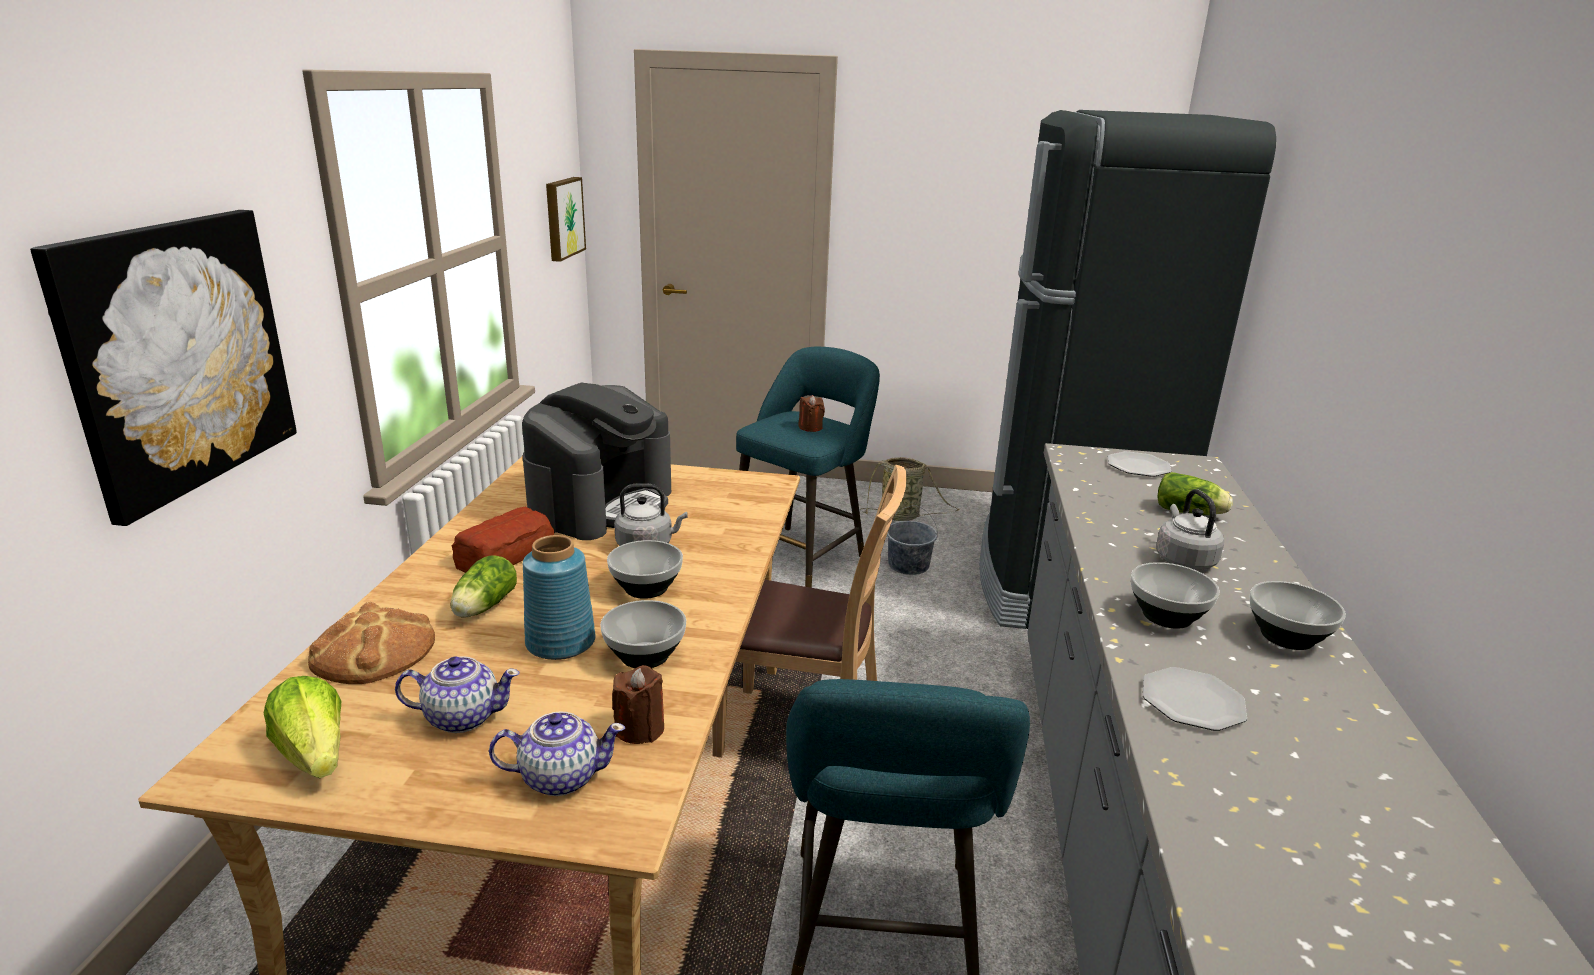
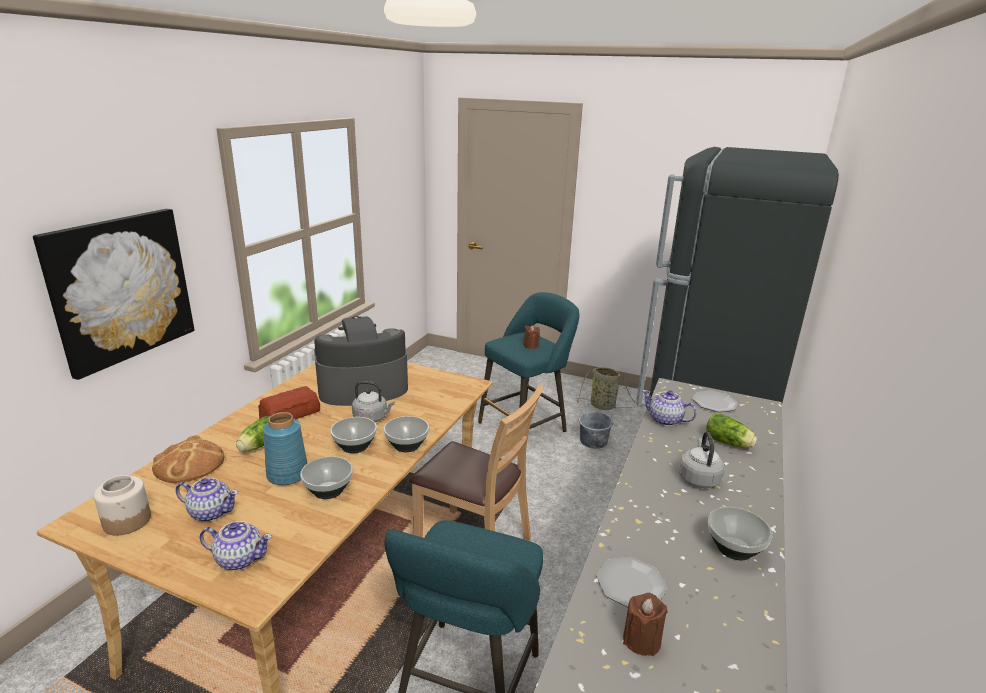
camera: 15 degrees right, 0 degrees up
lettuce [264,676,341,778] -> jar [94,475,151,536]
coffee machine [522,383,671,540] -> coffee machine turned 150 degrees counterclockwise [314,316,408,406]
picture [546,177,586,262] -> none
brown candle [612,665,664,744] -> brown candle moved to [623,593,668,656]
bowl [1131,562,1220,629] -> bowl moved to [384,416,429,452]
none -> teapot [642,390,697,426]

